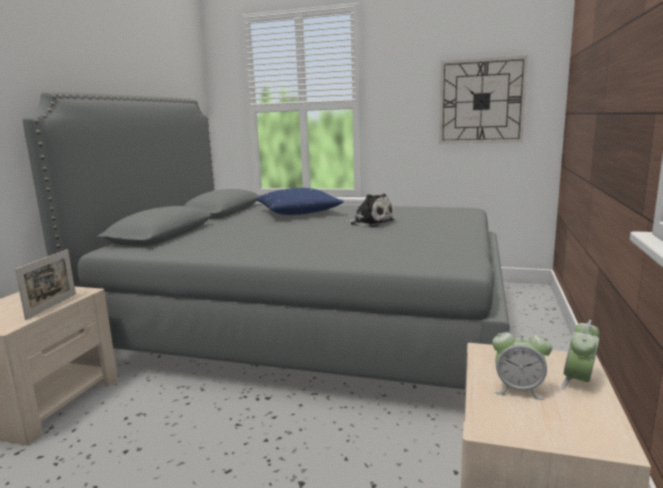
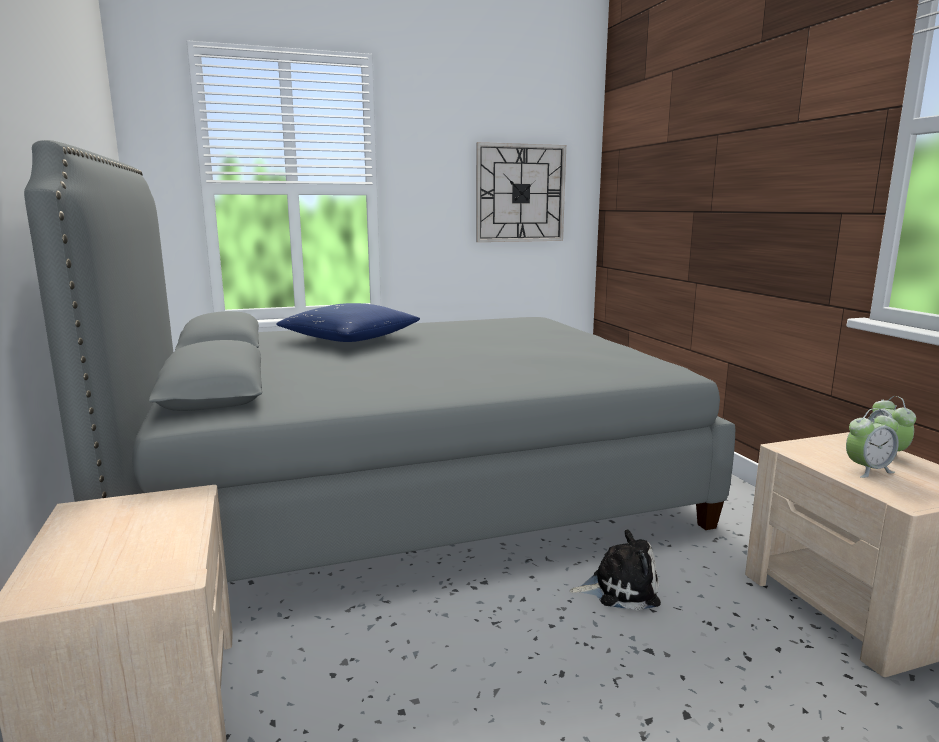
camera: 35 degrees left, 0 degrees up
picture frame [15,249,76,320] -> none
plush toy [344,194,394,227] -> plush toy moved to [570,530,661,611]

